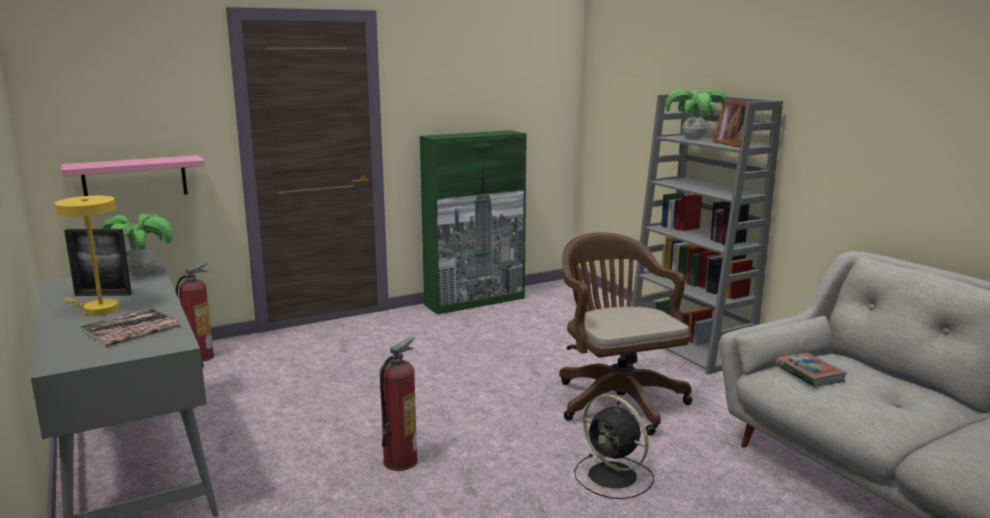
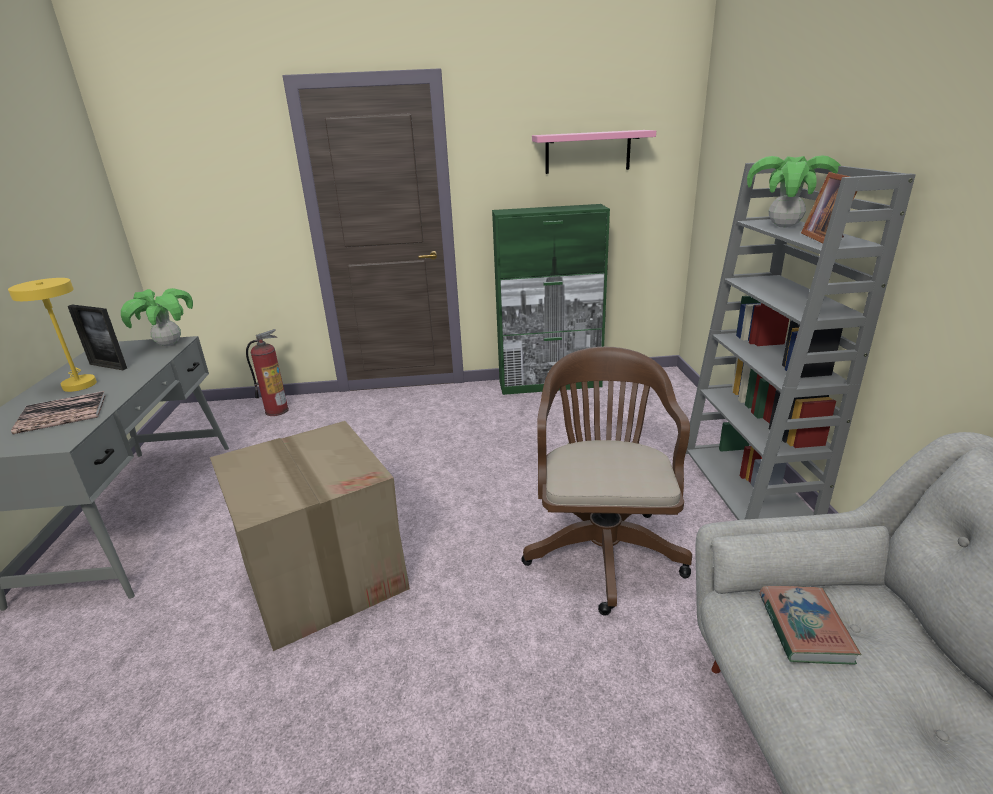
camera: 25 degrees right, 10 degrees up
pink shelf [61,155,205,196] -> pink shelf moved to [532,130,656,174]
fire extinguisher [379,336,418,471] -> cardboard box [210,421,410,651]
black fan [574,394,654,499] -> none

